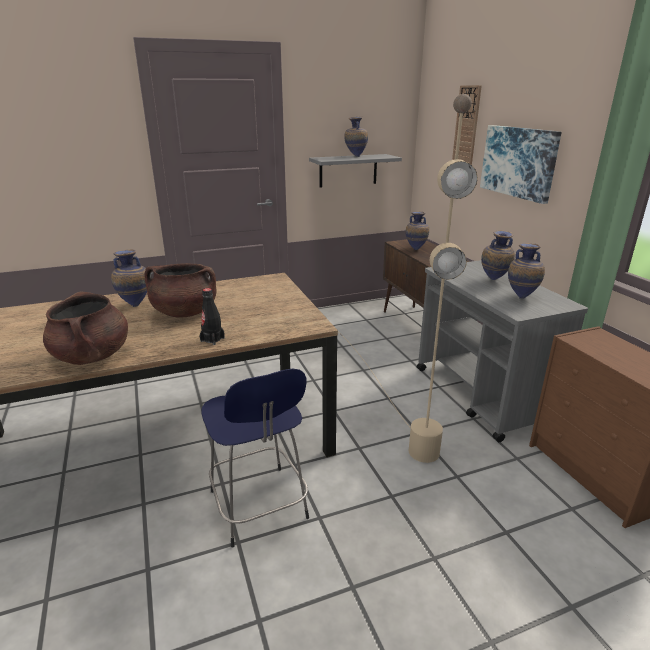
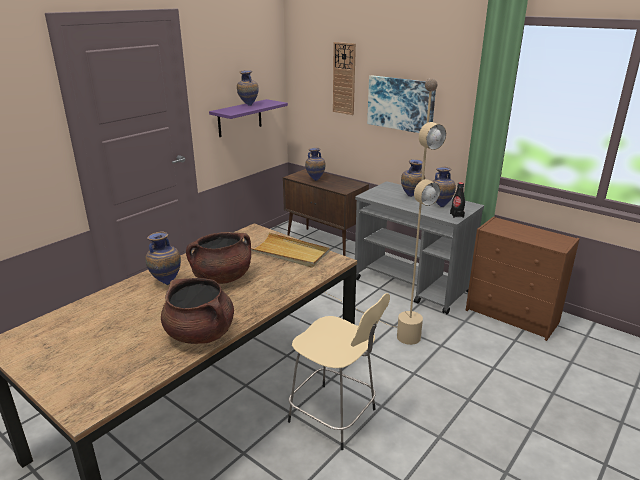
camera: 30 degrees left, 0 degrees up
black bottle [200,288,225,345] -> black bottle moved to [450,182,465,218]
blue stool [201,369,309,548] -> beige stool [288,293,390,450]
grey shelf [309,154,402,188] -> purple shelf [209,99,288,137]
none -> beige tray [251,233,329,268]

